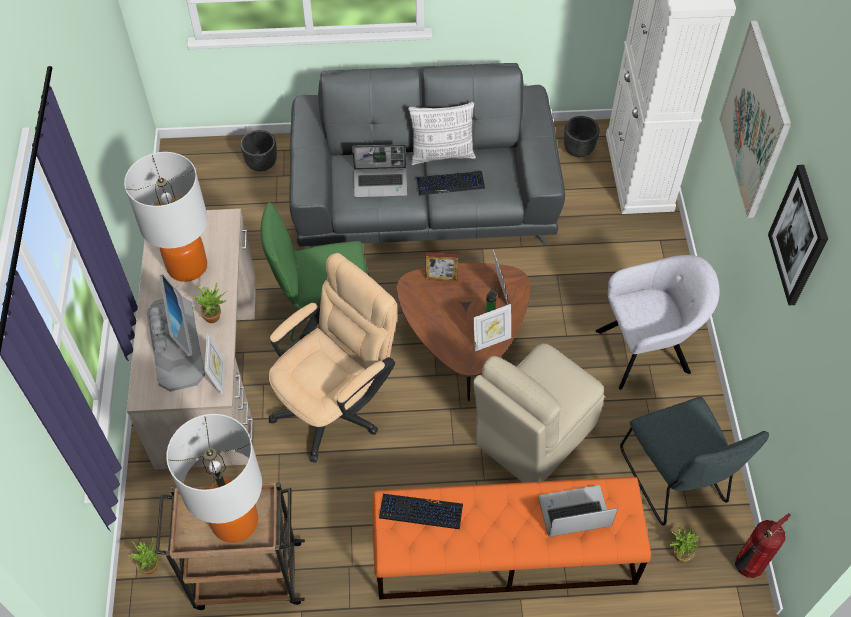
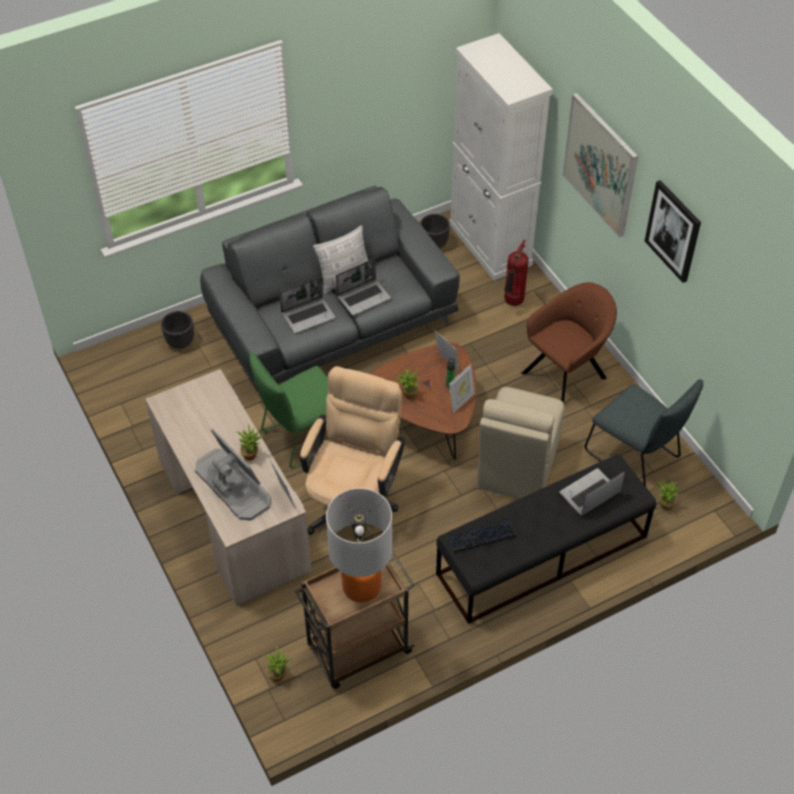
camera: 25 degrees left, 5 degrees down
table lamp [124,152,208,282] -> none
orange bench [372,476,651,600] -> black bench [436,454,656,624]
keyboard [417,171,485,195] -> laptop [336,258,391,316]
picture frame [426,252,458,282] -> none
grey armchair [596,255,720,390] -> brown armchair [521,282,617,403]
fire extinguisher [735,513,791,578] -> fire extinguisher moved to [504,240,529,306]
none -> potted plant [395,368,421,399]

